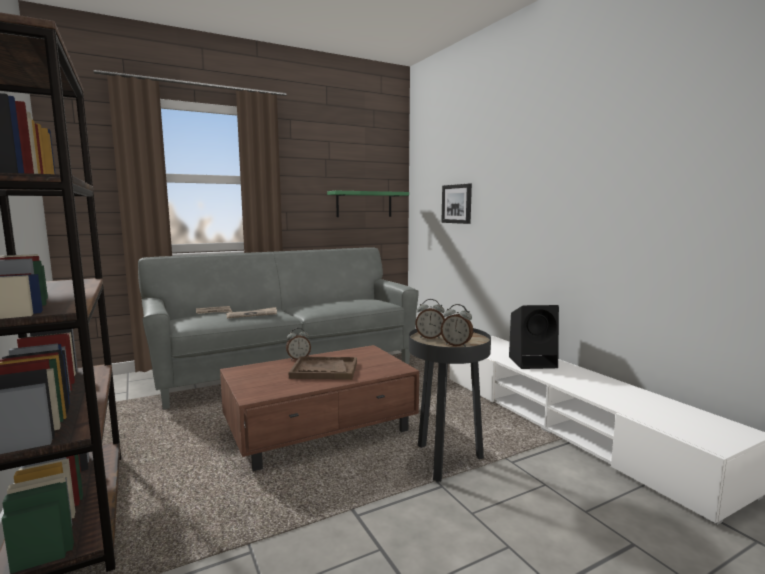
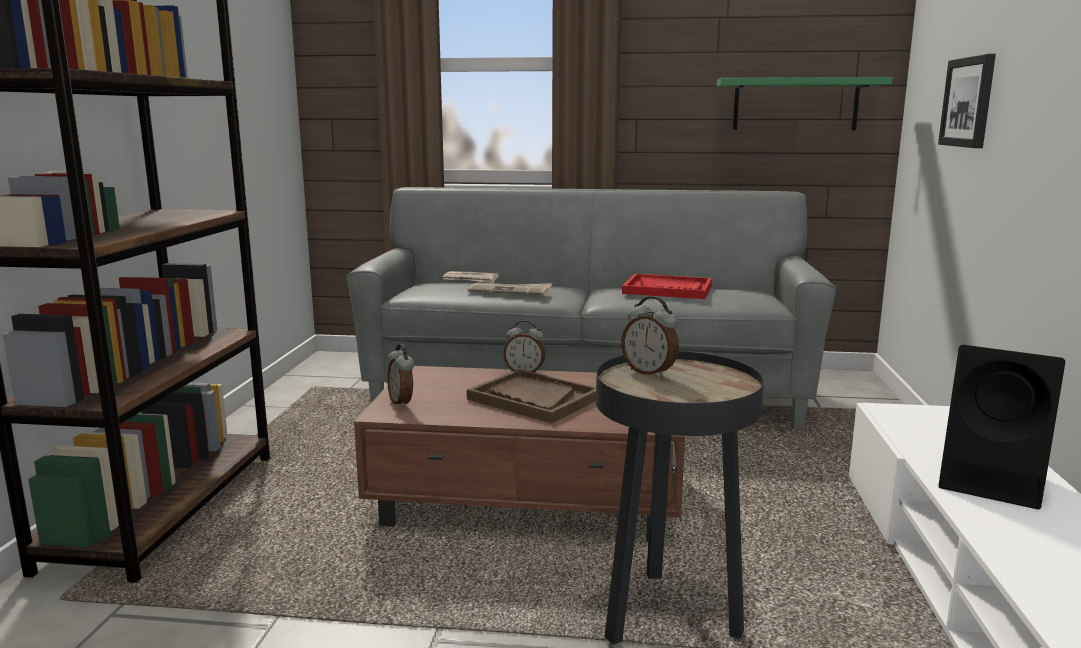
camera: 35 degrees right, 5 degrees up
alarm clock [441,304,473,347] -> alarm clock moved to [387,344,414,408]
none -> red tray [622,274,712,299]

